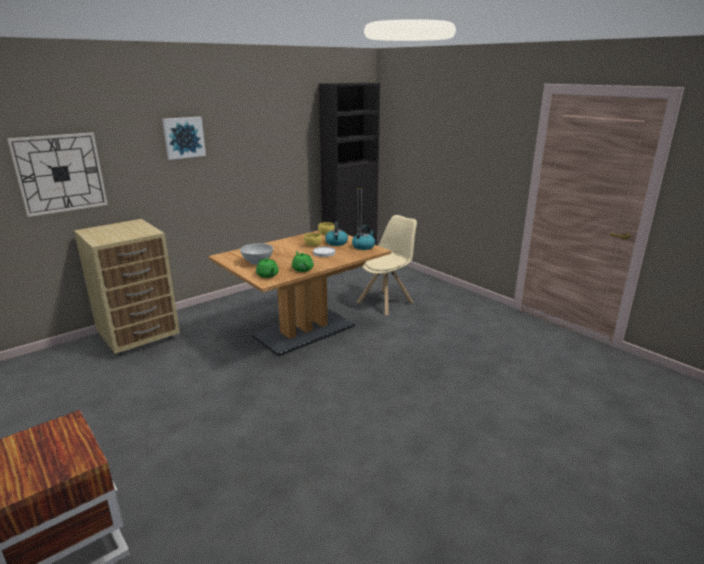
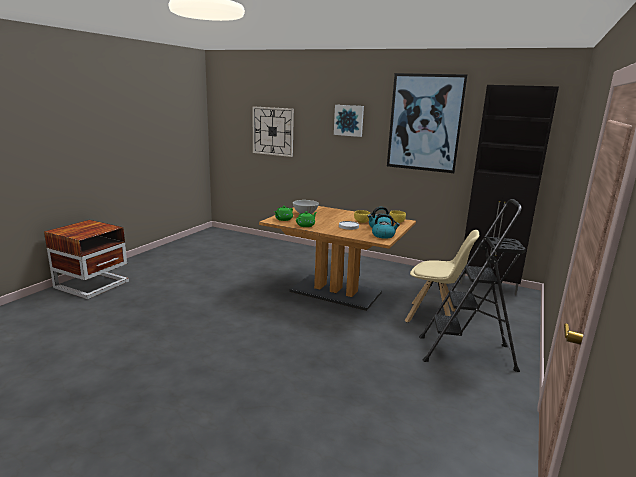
camera: 65 degrees right, 5 degrees down
brown dresser [74,219,180,355] -> none
none -> picture [387,73,468,173]
none -> step ladder [419,199,526,372]

